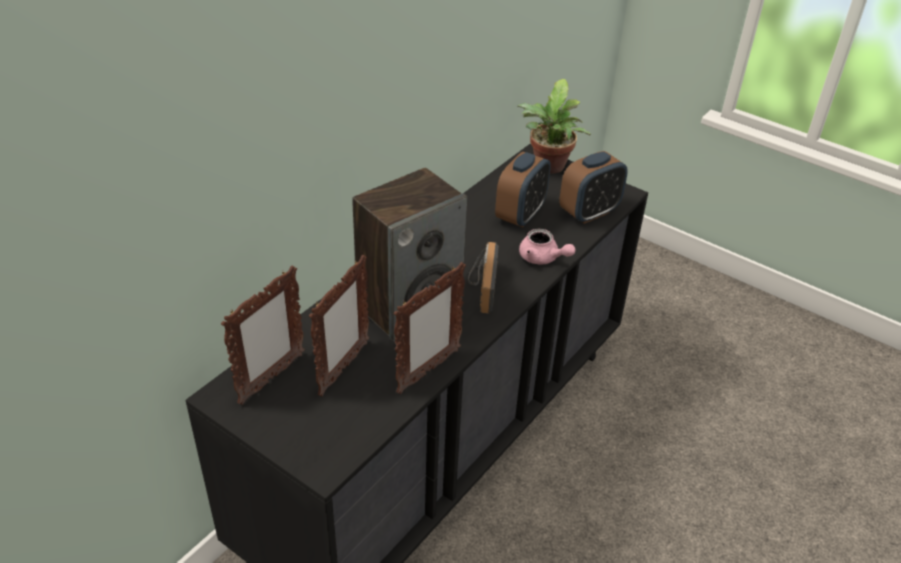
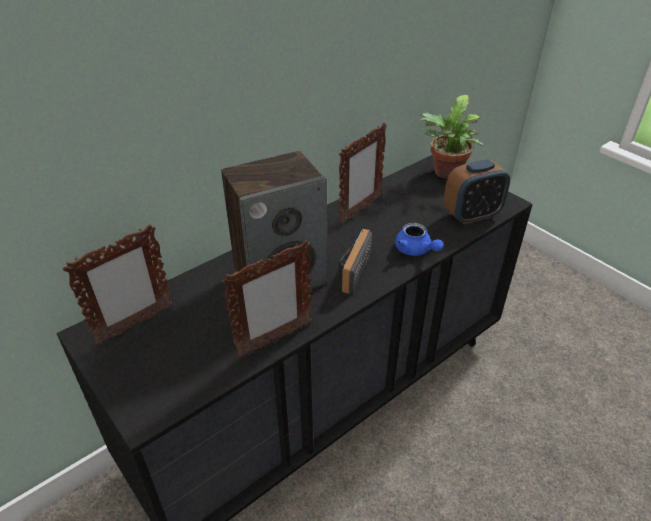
camera: 15 degrees right, 0 degrees up
picture frame [309,255,369,396] -> picture frame moved to [339,123,387,225]
alarm clock [495,152,551,227] -> none
pink teapot [519,229,576,265] -> blue teapot [395,223,444,256]

